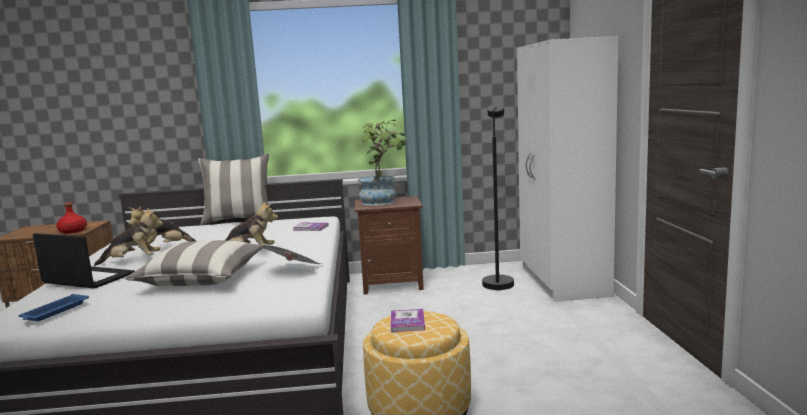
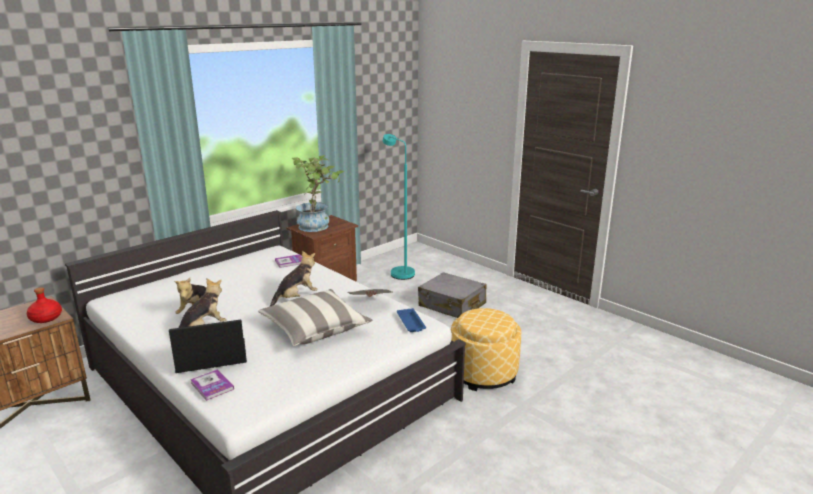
camera: 40 degrees left, 10 degrees up
blue tray [19,294,89,321] -> blue tray moved to [397,308,426,332]
pillow [198,153,269,225] -> none
book [390,309,425,332] -> book moved to [190,369,234,401]
black floor lamp [482,104,514,290] -> turquoise floor lamp [383,134,415,280]
white wardrobe [517,36,618,302] -> none
none -> grey suitcase [418,272,487,318]

